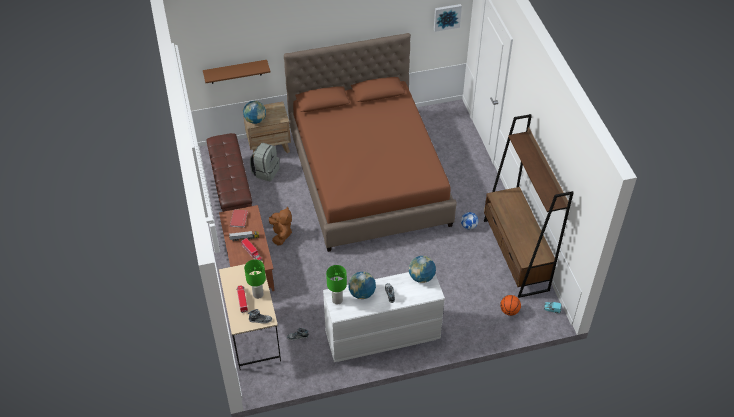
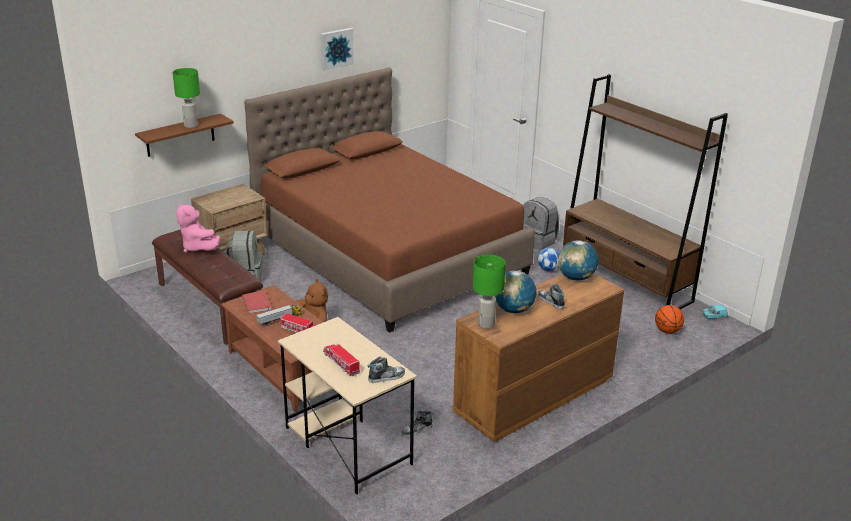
camera: 25 degrees left, 20 degrees down
globe [243,101,266,124] -> none
green table lamp [244,259,266,299] -> green table lamp moved to [173,68,200,128]
white dresser [323,272,445,362] -> brown dresser [452,274,624,441]
picture [434,4,462,32] -> picture moved to [320,28,354,70]
none -> pink plush toy [176,203,220,253]
none -> grey backpack [523,197,559,250]

